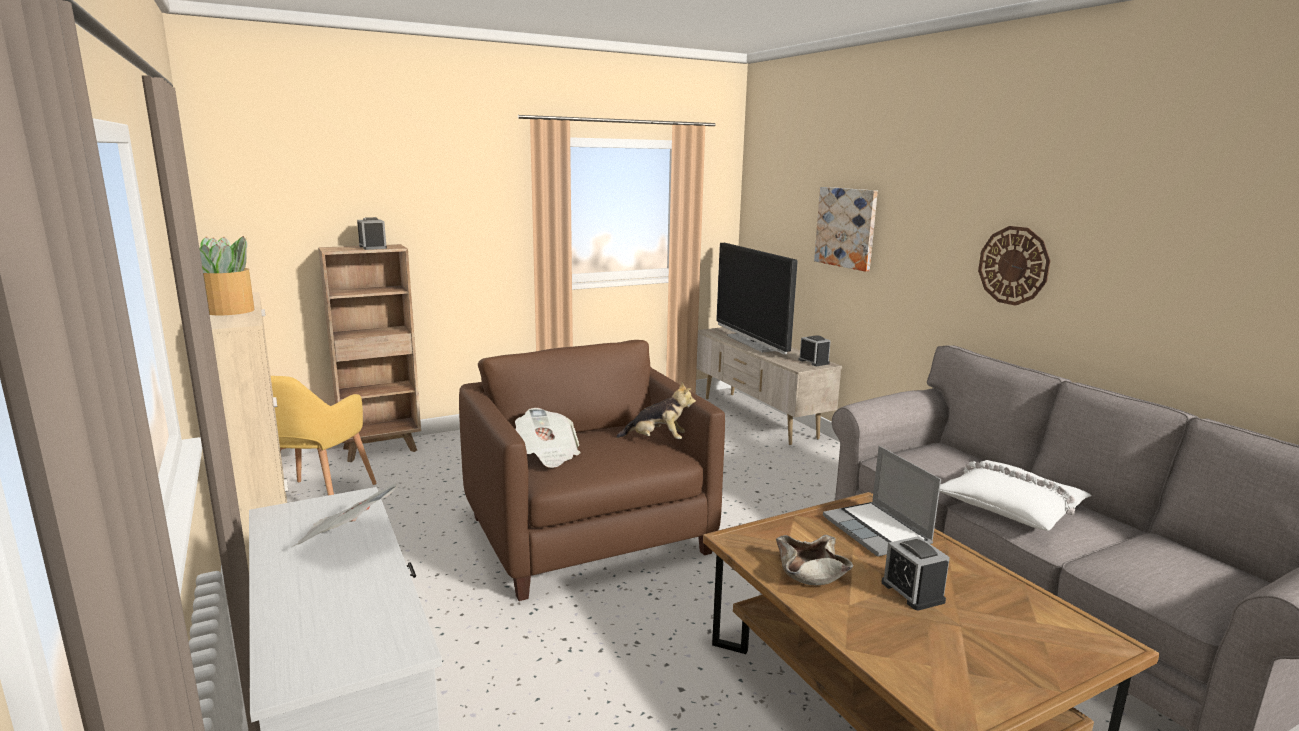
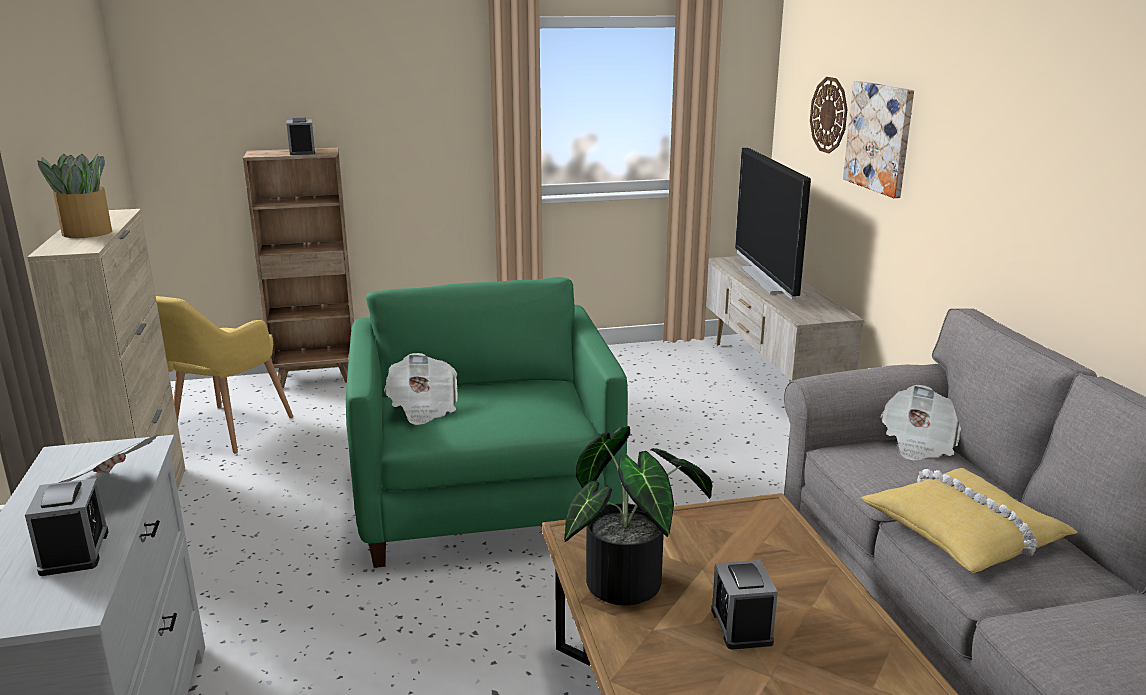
camera: 15 degrees right, 5 degrees up
brown armchair [459,340,725,601] -> green armchair [346,277,628,568]
plush toy [616,382,696,439] -> none
beige bowl [776,535,853,585] -> potted plant [564,426,712,605]
alarm clock [799,335,831,366] -> alarm clock moved to [25,478,109,576]
laptop [823,446,941,557] -> none
white pillow [940,460,1092,531] -> yellow pillow [861,468,1078,573]
wall clock [978,226,1051,306] -> wall clock moved to [810,77,847,153]
none -> newspaper [881,385,961,460]

